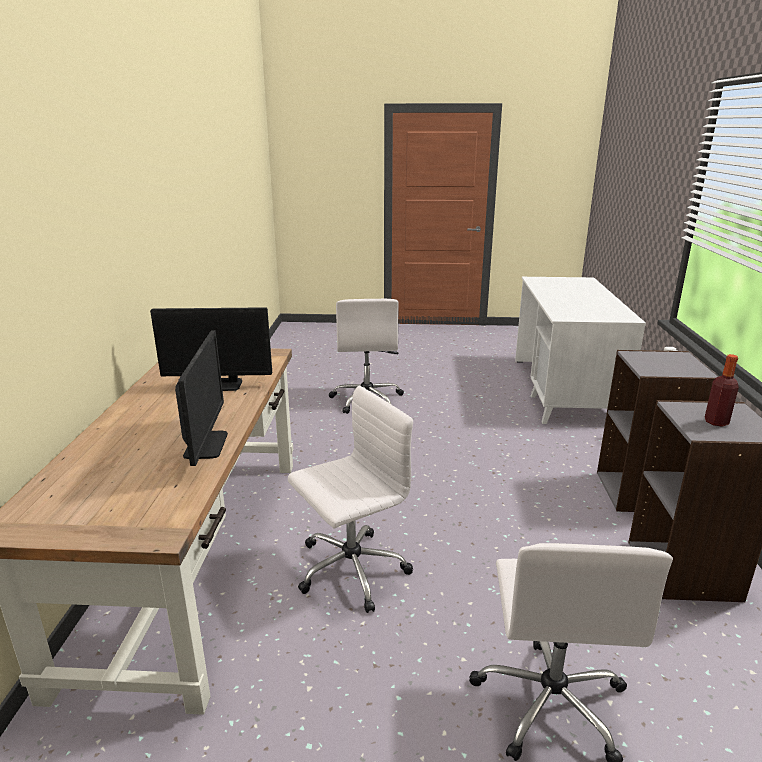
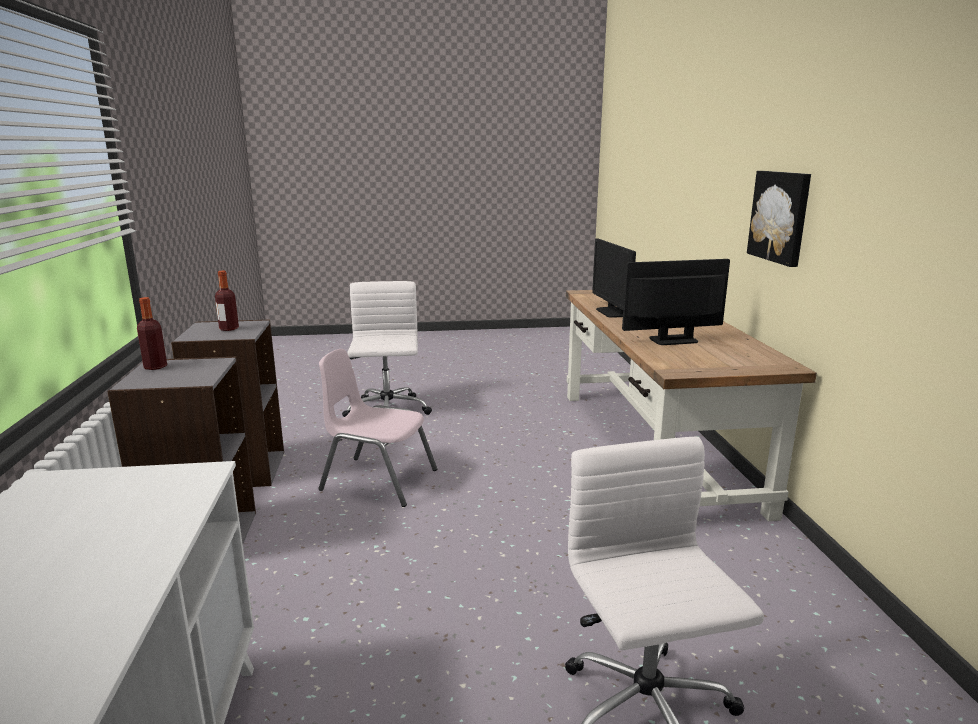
camera: 170 degrees right, 5 degrees down
white office chair [288,386,413,613] -> none
none -> bottle [137,297,167,370]
none -> pink chair [318,349,437,507]
none -> picture [747,171,811,267]

